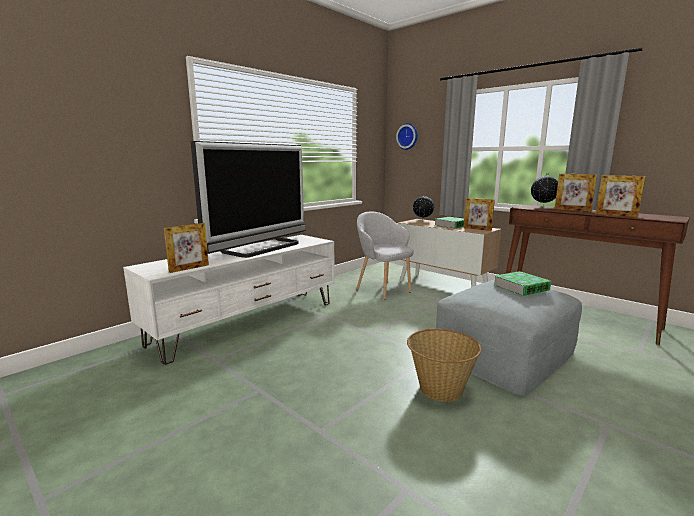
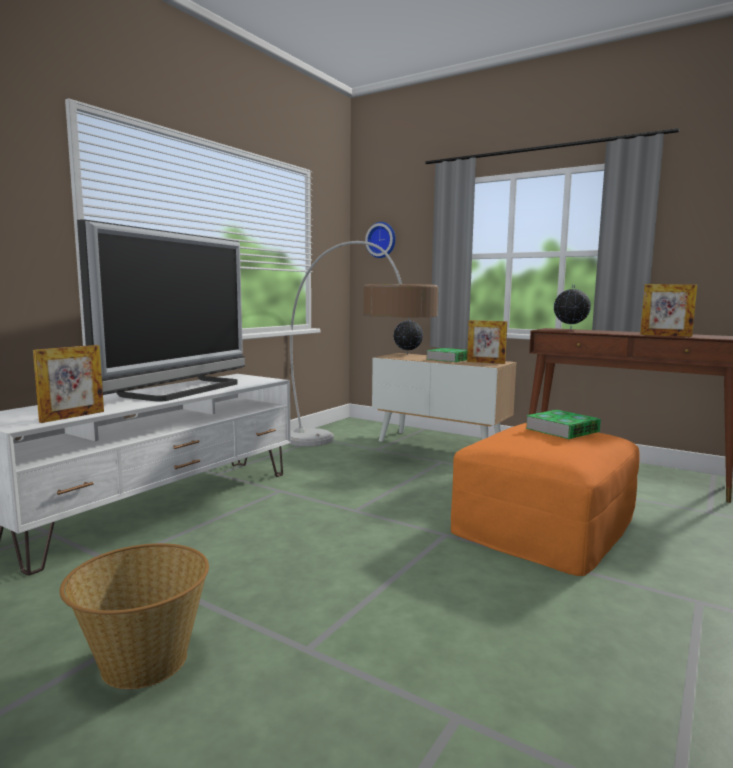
camera: 10 degrees left, 5 degrees down
grey armchair [356,212,414,300] -> floor lamp [290,241,438,447]
basket [407,329,481,402] -> basket moved to [60,543,209,689]
grey ottoman [436,279,582,396] -> orange ottoman [451,423,640,576]
picture frame [555,174,597,212] -> none

